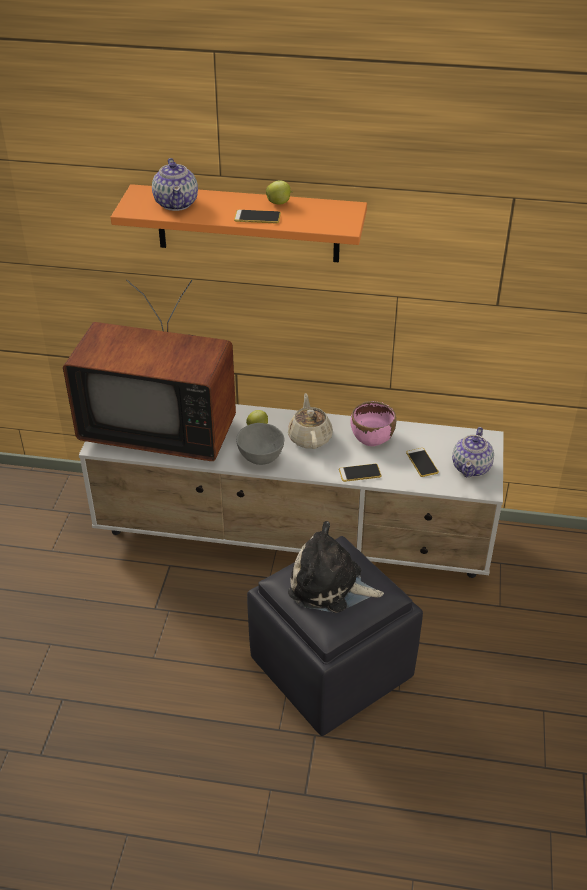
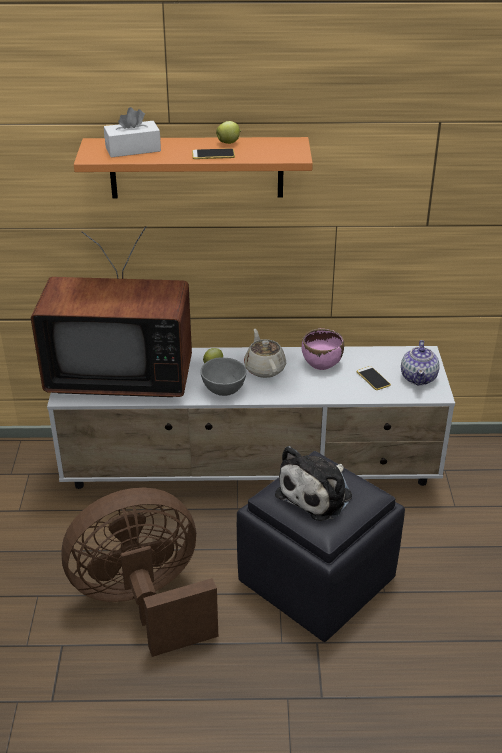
camera: 10 degrees left, 5 degrees down
teapot [152,158,198,211] -> white tissue box [104,107,161,158]
plush toy [288,521,384,613] -> plush toy turned 60 degrees counterclockwise [275,446,352,521]
phone [339,464,381,482] -> none
none -> brown fan [61,487,218,657]

